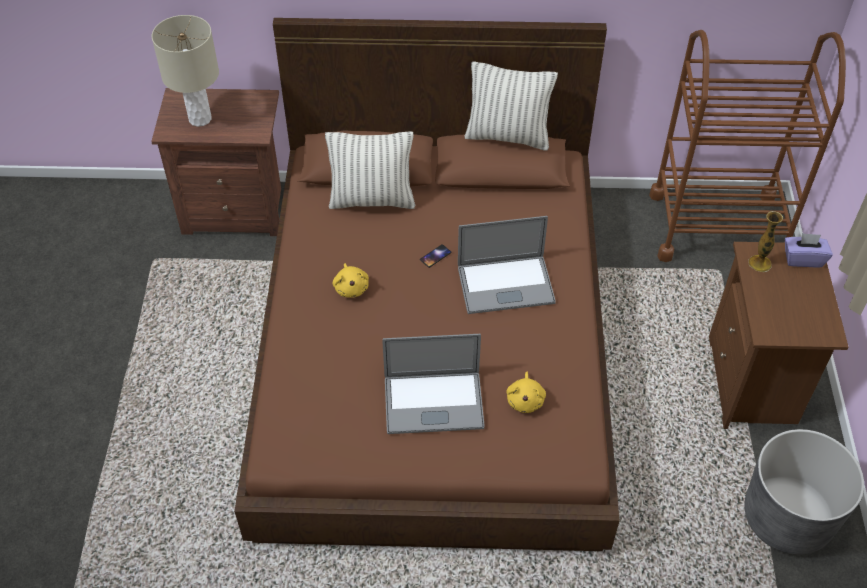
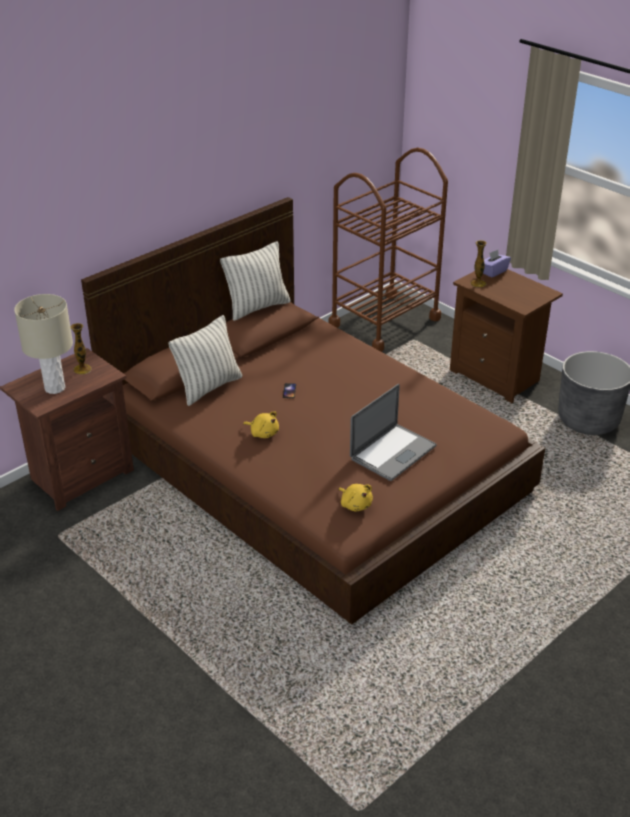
camera: 45 degrees left, 15 degrees down
laptop [458,216,556,314] -> none
yellow plush toy [506,372,546,413] -> yellow plush toy moved to [339,484,373,512]
none -> vase [71,323,92,375]

